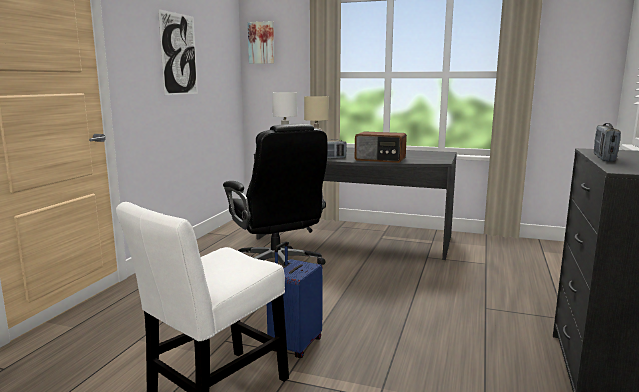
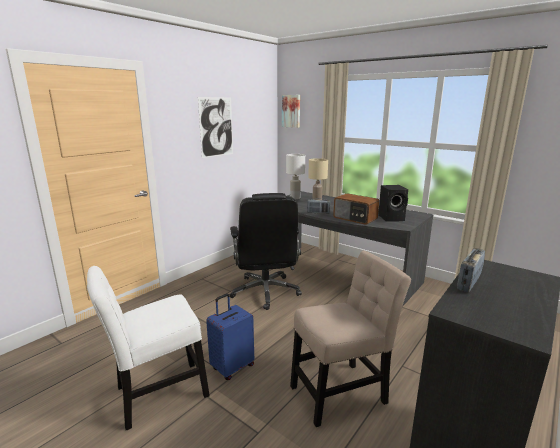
camera: 20 degrees right, 5 degrees up
none -> beige chair [290,250,411,427]
none -> black speaker [378,185,408,222]

